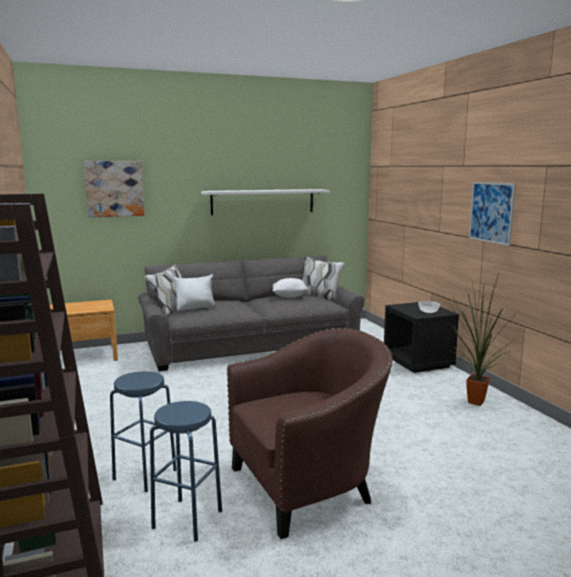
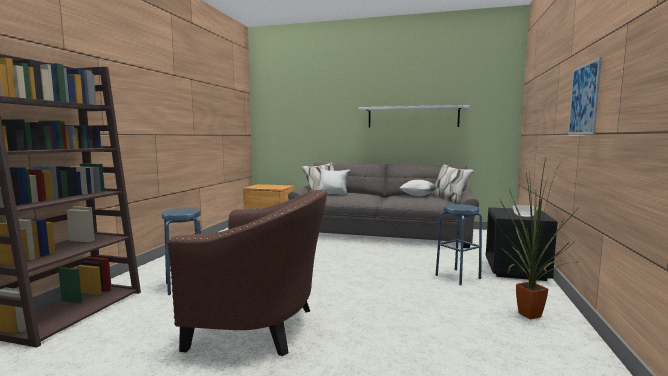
camera: 35 degrees right, 5 degrees down
picture [84,161,144,217] -> none
blue stool [150,401,222,542] -> blue stool moved to [436,204,482,285]

